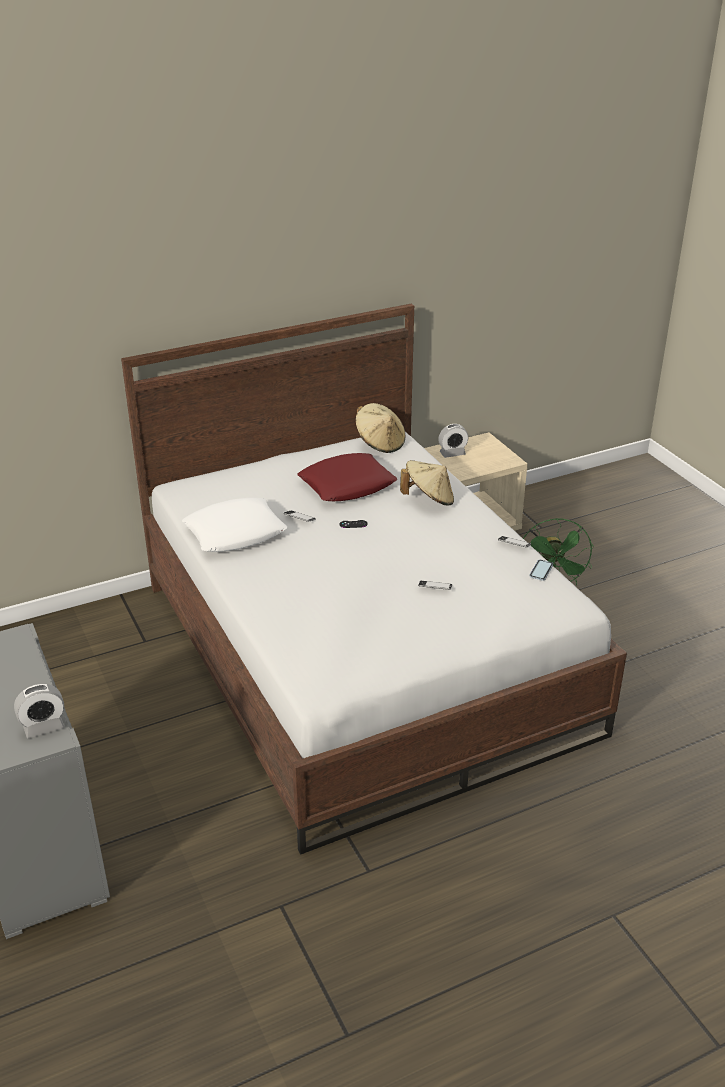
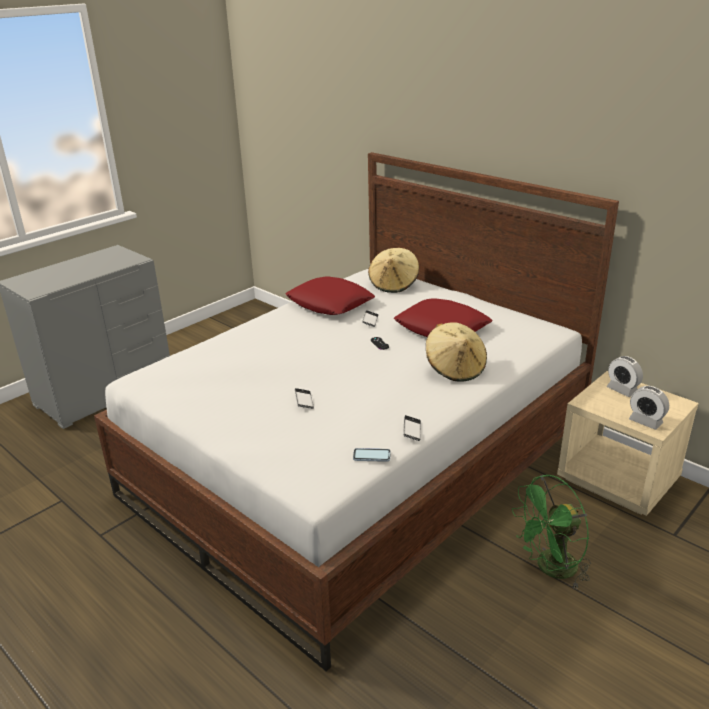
camera: 70 degrees right, 5 degrees down
alarm clock [14,684,64,738] -> alarm clock moved to [629,386,669,430]
white pillow [182,498,287,552] -> red pillow [285,277,375,315]
beige hat [355,403,405,453] -> beige hat moved to [368,248,419,293]

